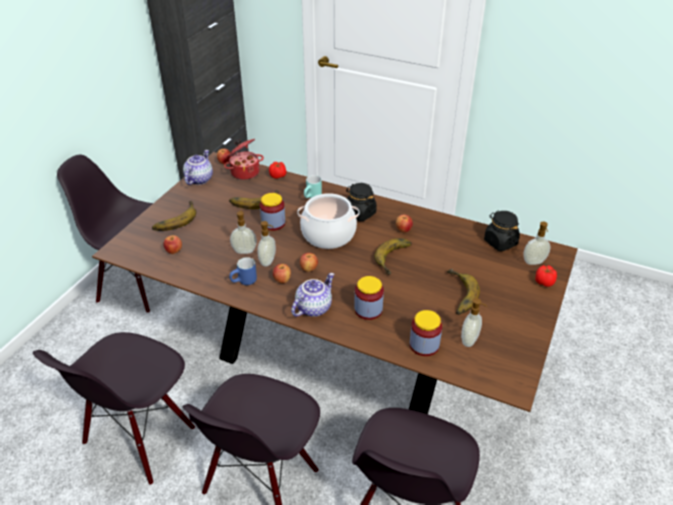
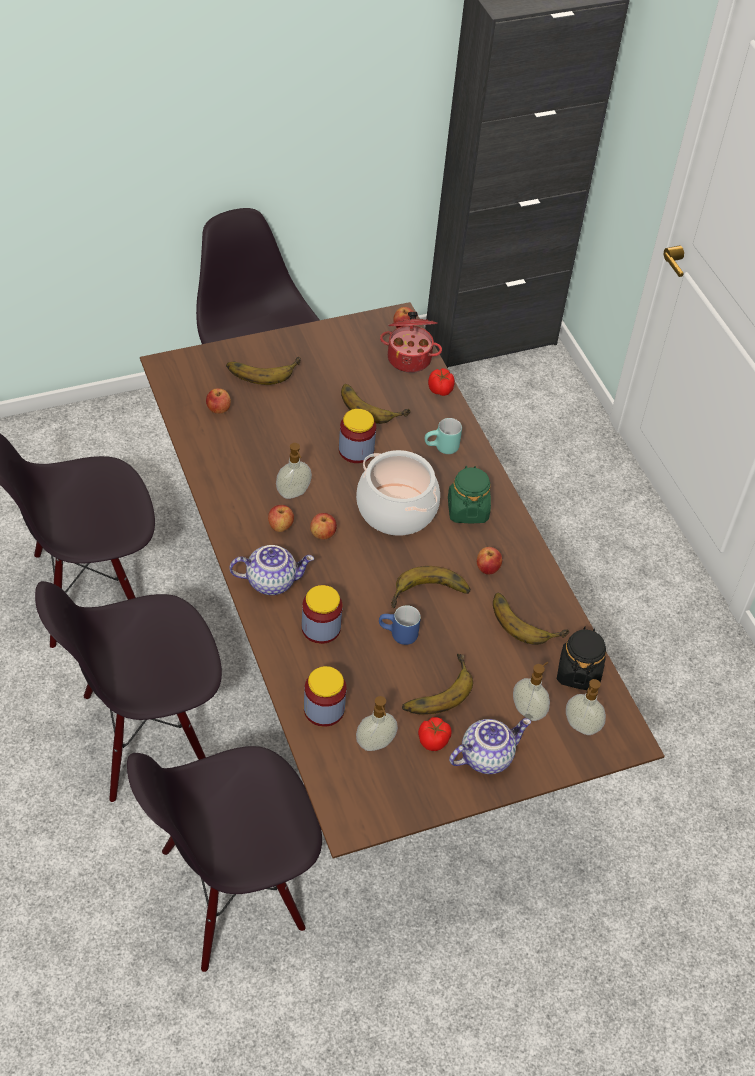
camera: 40 degrees right, 10 degrees up
teapot [183,150,213,185] -> teapot moved to [449,718,531,774]
blue mug [229,257,257,285] -> blue mug moved to [379,605,421,645]
soap dispenser [230,209,257,254] -> soap dispenser moved to [513,662,550,721]
black jar [346,183,377,221] -> green jar [448,466,491,523]
tomato [535,265,557,287] -> tomato moved to [418,717,452,751]
none -> banana [493,592,569,645]

